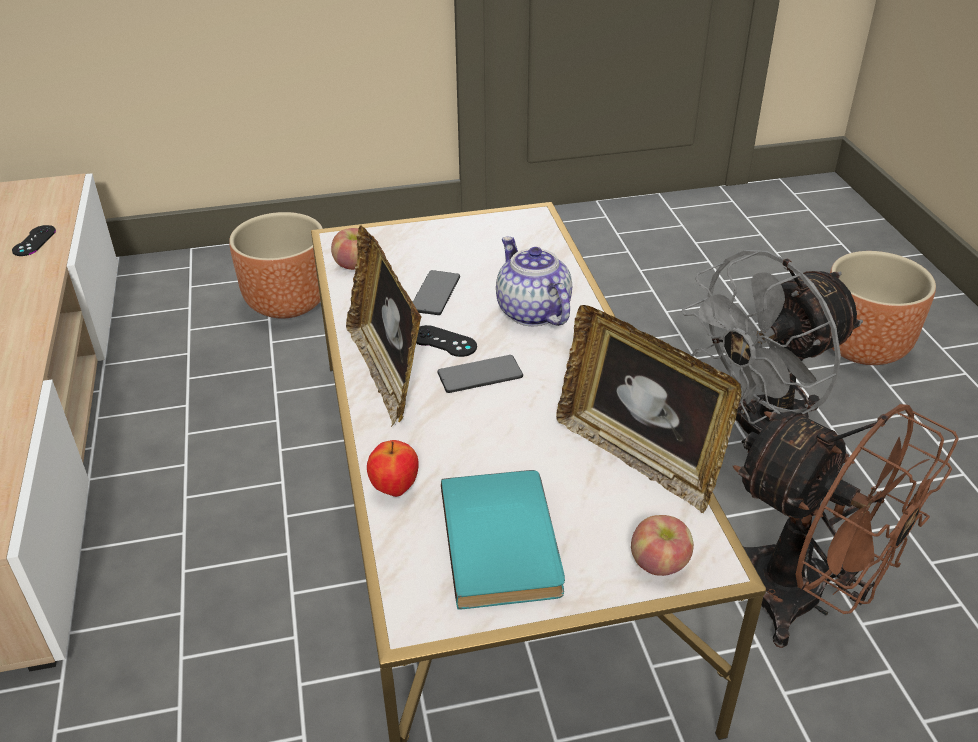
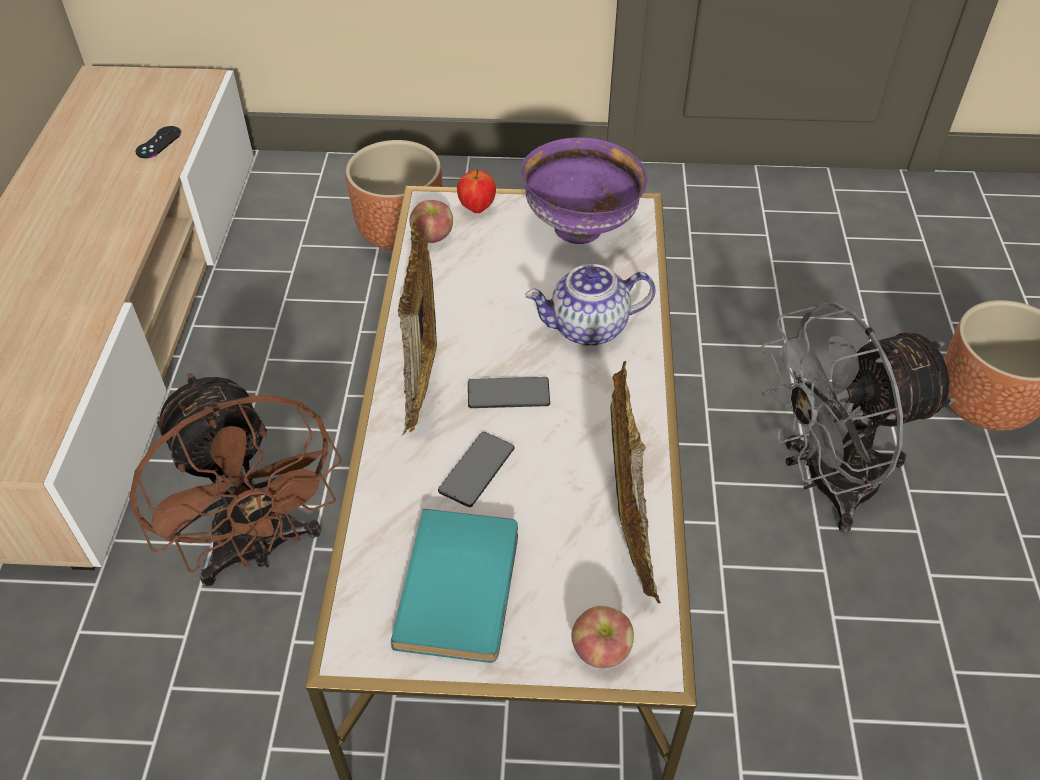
camera: 15 degrees right, 10 degrees up
apple [367,440,419,497] -> apple moved to [457,169,496,213]
phone [413,270,460,315] -> phone moved to [438,432,514,507]
black game controller [416,325,477,357] -> none
teapot [496,236,572,326] -> teapot turned 90 degrees counterclockwise [525,264,655,346]
picture frame [556,305,742,513] -> picture frame turned 150 degrees counterclockwise [610,361,661,603]
brown fan [733,404,959,648] -> brown fan moved to [129,373,342,586]
none -> purple bowl [521,138,648,244]

